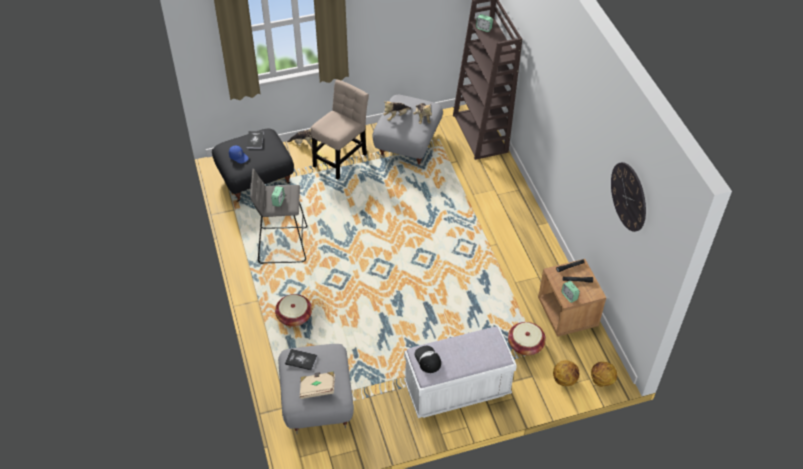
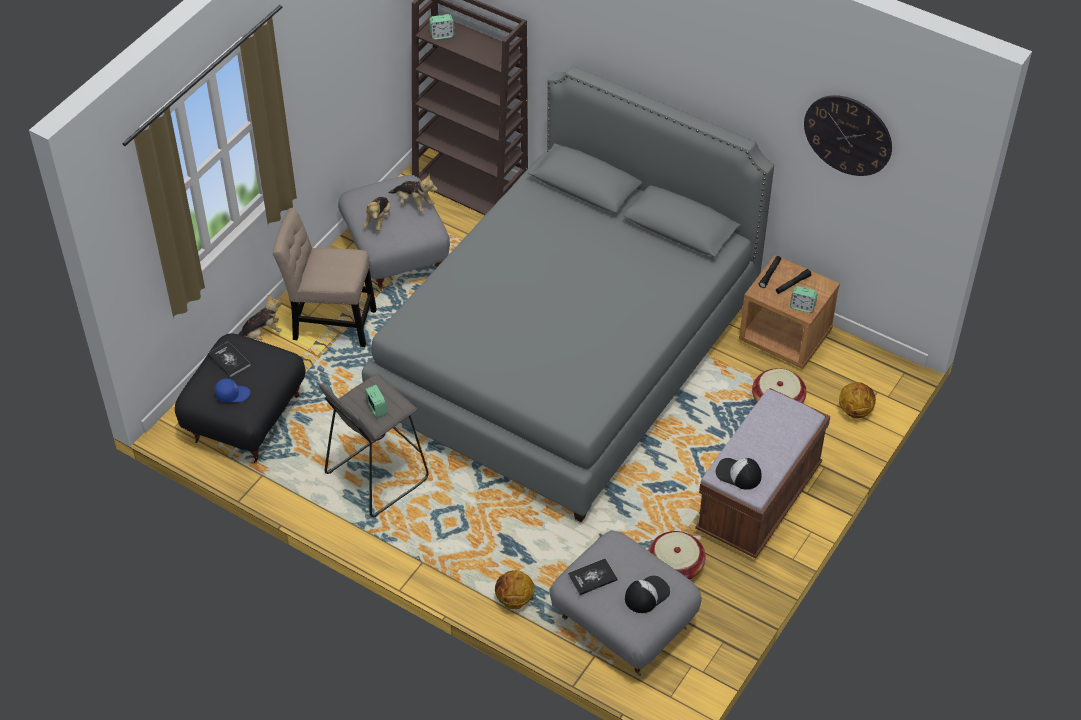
camera: 40 degrees left, 0 degrees up
basket [275,294,312,327] -> basket moved to [648,531,706,580]
beige book [300,372,335,399] -> cap [625,576,670,613]
beige chair [311,80,369,180] -> beige chair turned 75 degrees counterclockwise [273,208,377,347]
white bench [404,327,517,418] -> brown bench [695,388,830,559]
basketball [591,362,617,387] -> basketball moved to [495,570,535,609]
none -> grey bed [362,66,774,522]

